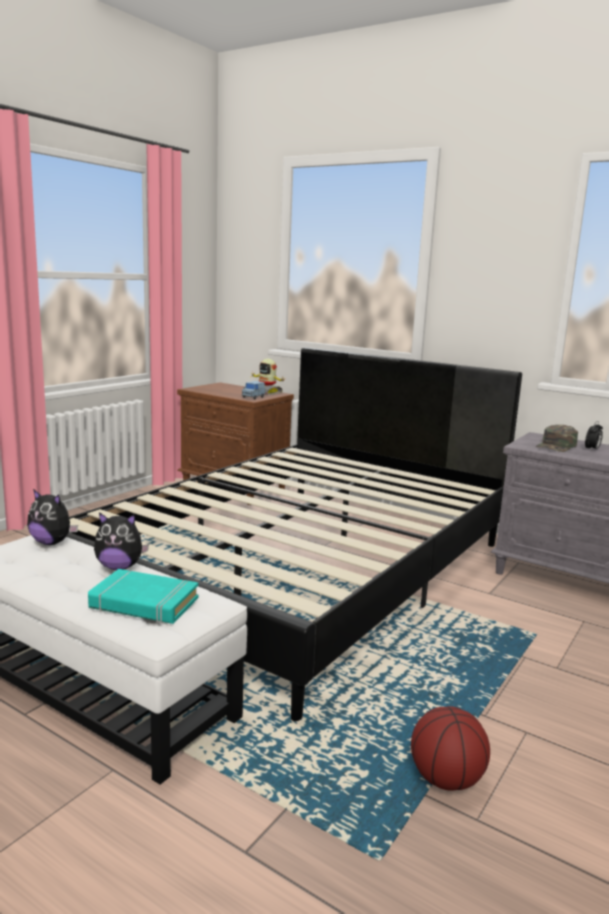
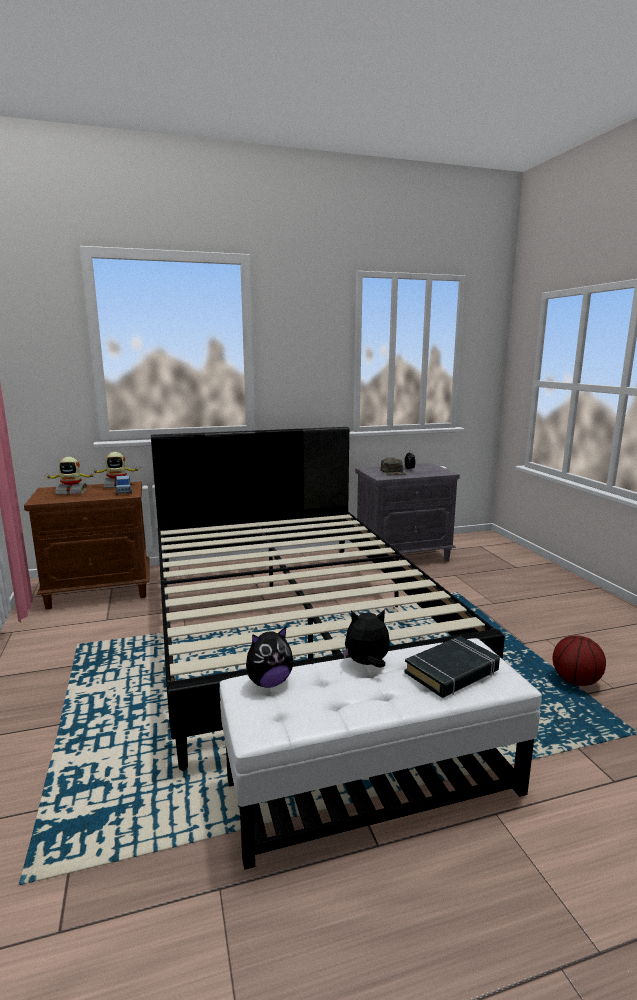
camera: 50 degrees left, 0 degrees up
turquoise book [88,569,198,624] -> black book [404,636,500,698]
plush toy [94,512,149,570] -> plush toy turned 135 degrees counterclockwise [343,609,390,668]
none -> toy robot [47,457,94,495]

